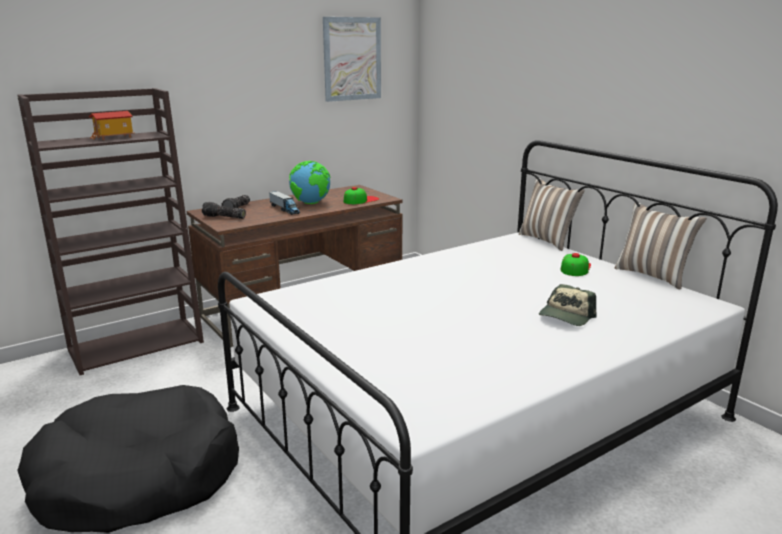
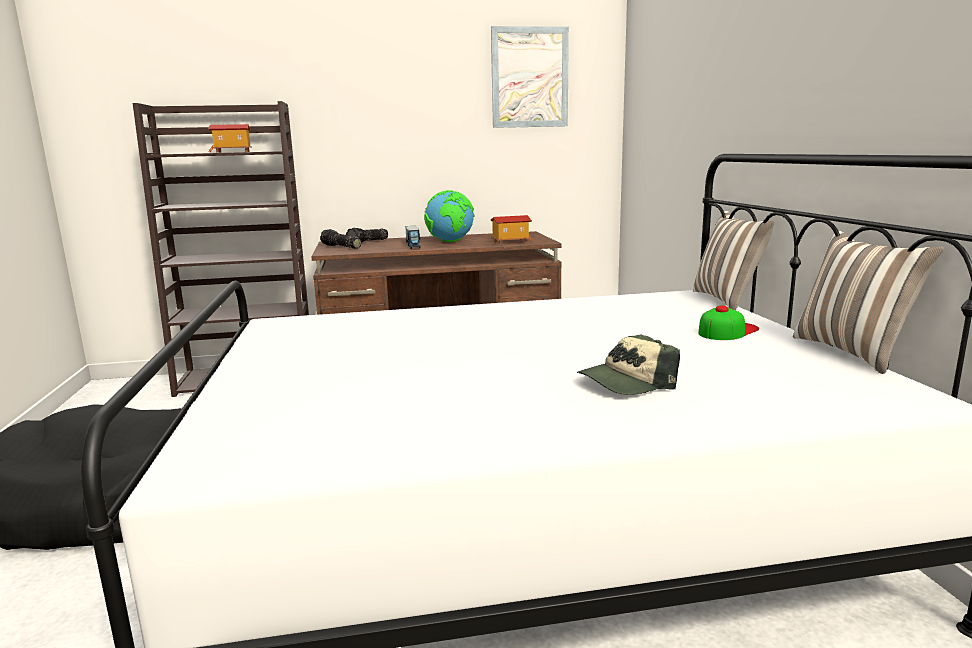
camera: 25 degrees right, 5 degrees down
cap [344,187,379,204] -> toy house [491,215,533,244]

